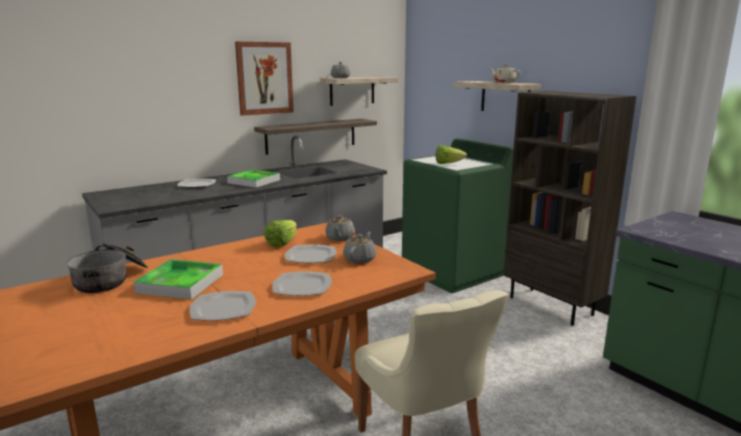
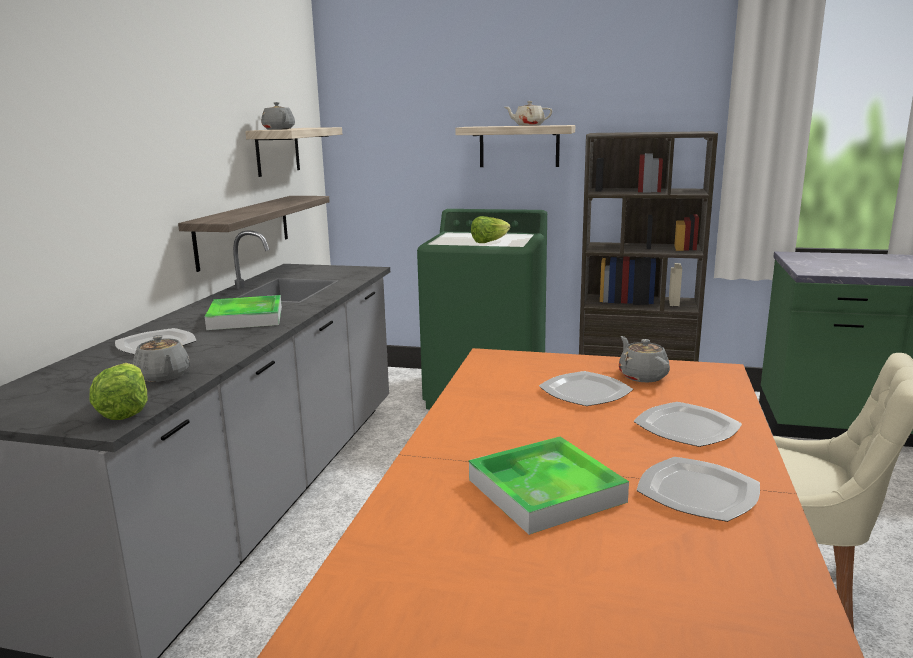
camera: 40 degrees left, 0 degrees up
cooking pot [66,243,148,293] -> none
picture [235,42,293,116] -> none
lettuce [264,220,297,247] -> lettuce moved to [89,363,147,420]
grey teapot [325,215,355,241] -> grey teapot moved to [133,335,190,382]

